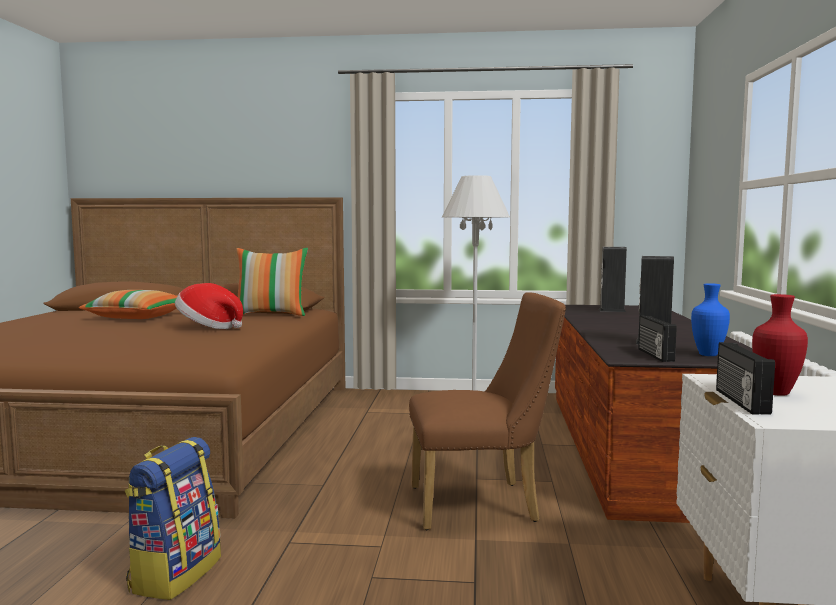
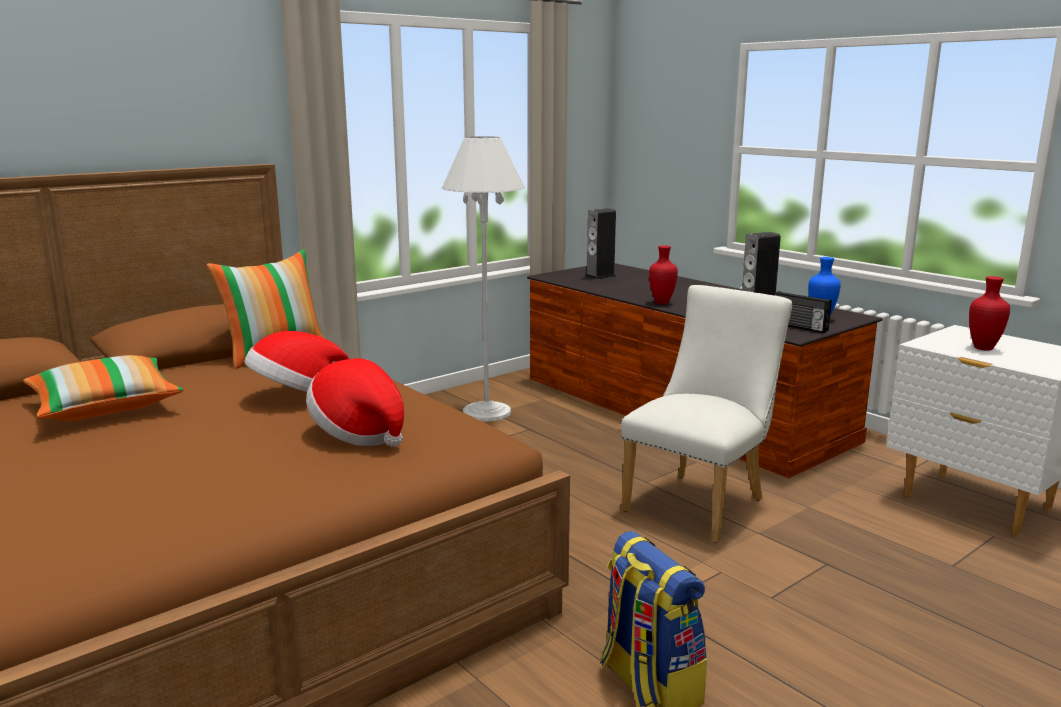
camera: 45 degrees left, 10 degrees up
brown chair [409,292,566,530] -> white chair [621,285,792,543]
radio [716,342,775,415] -> none
none -> hat [306,358,404,447]
none -> red vase [649,245,678,304]

